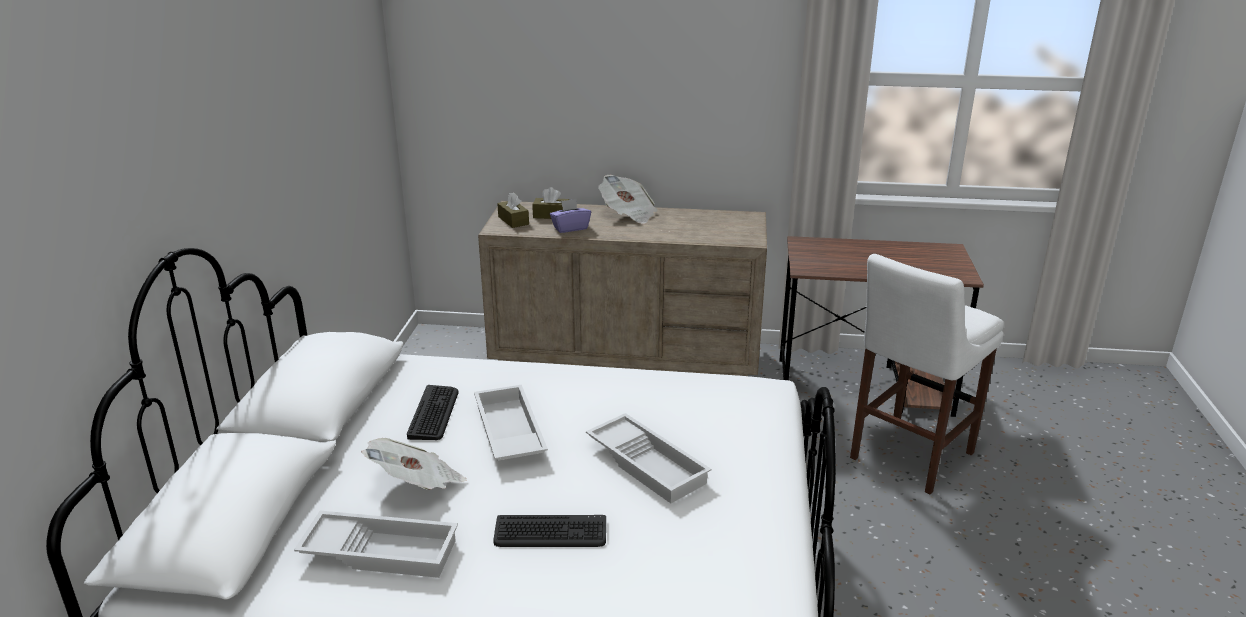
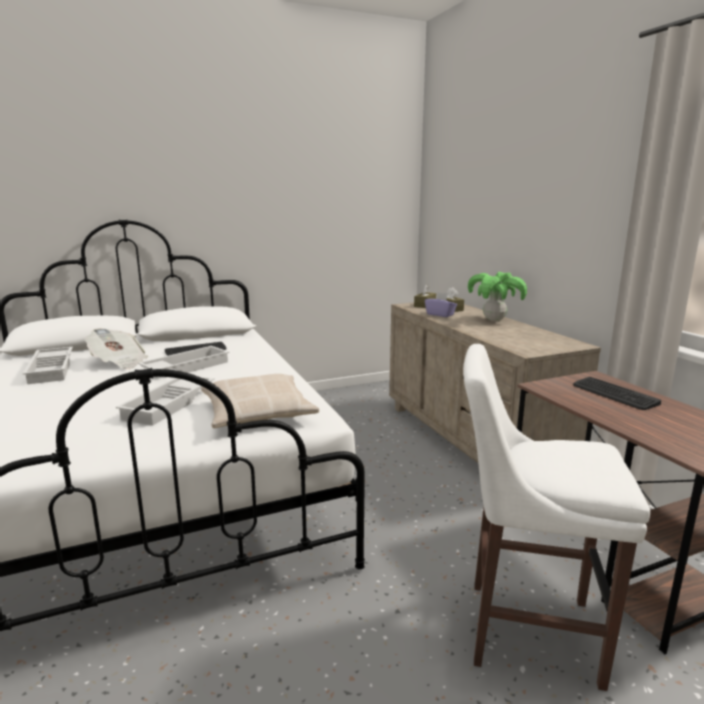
camera: 60 degrees right, 10 degrees down
keyboard [493,515,606,547] -> keyboard moved to [573,377,661,410]
newspaper [598,175,658,224] -> potted plant [468,272,527,321]
none -> beige pillow [201,374,319,428]

